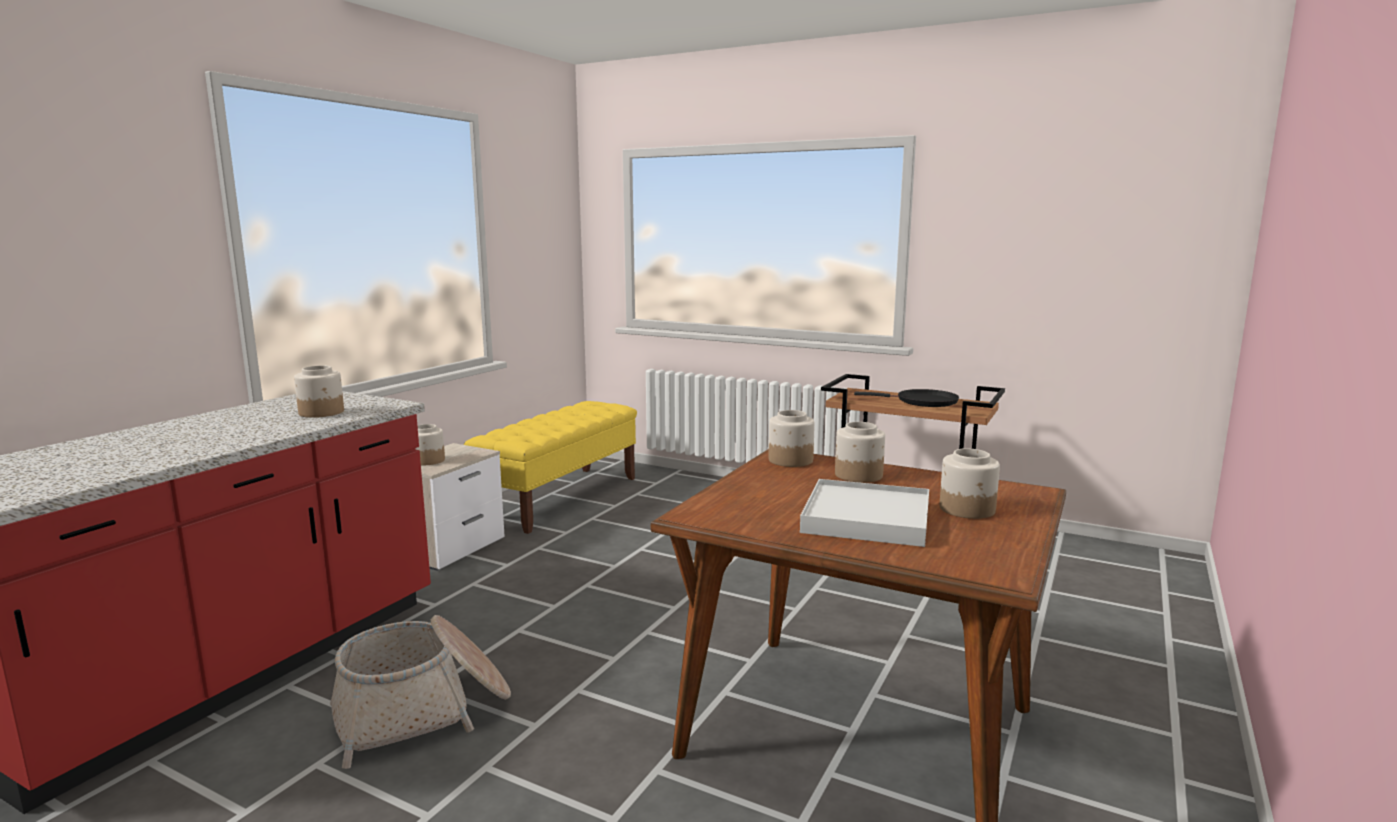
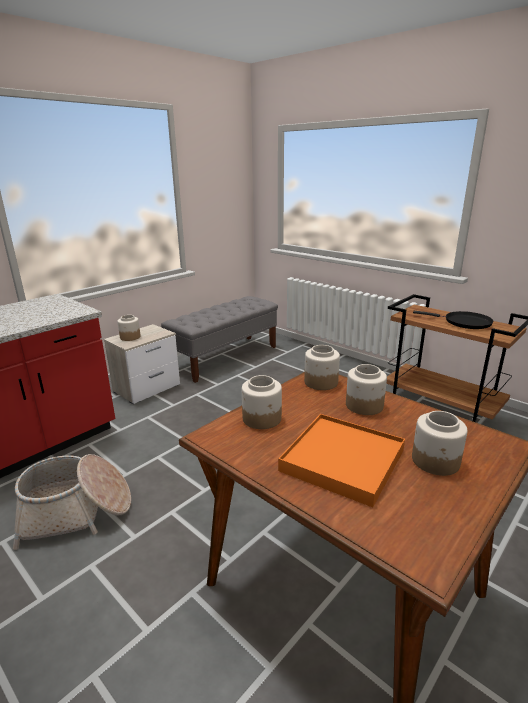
camera: 15 degrees right, 10 degrees up
jar [294,365,344,418] -> jar moved to [242,375,282,429]
yellow bench [464,401,637,534] -> grey bench [161,296,278,383]
white tray [800,479,929,547] -> orange tray [278,414,405,507]

